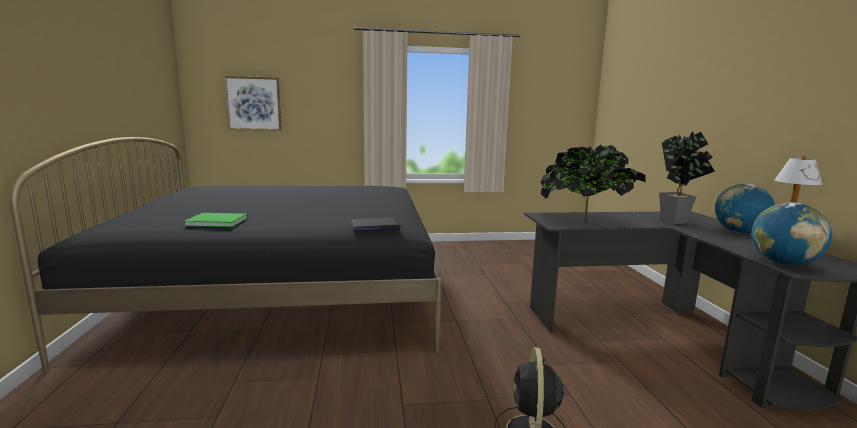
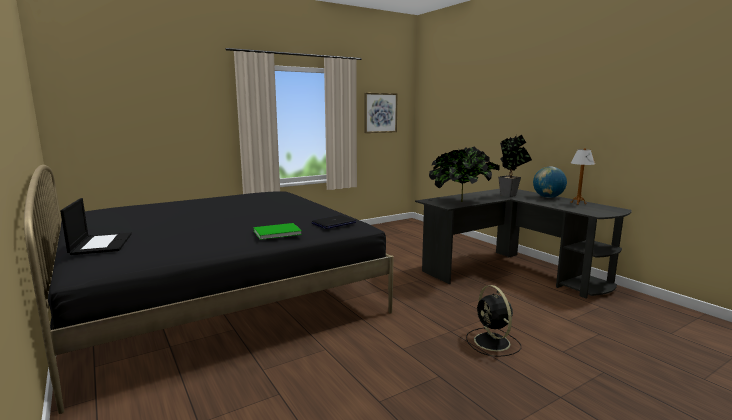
camera: 25 degrees left, 0 degrees up
green book [184,213,248,227] -> green book moved to [253,223,302,240]
picture [224,76,282,131] -> picture moved to [364,93,398,133]
globe [752,203,832,265] -> none
none -> laptop [60,198,132,255]

